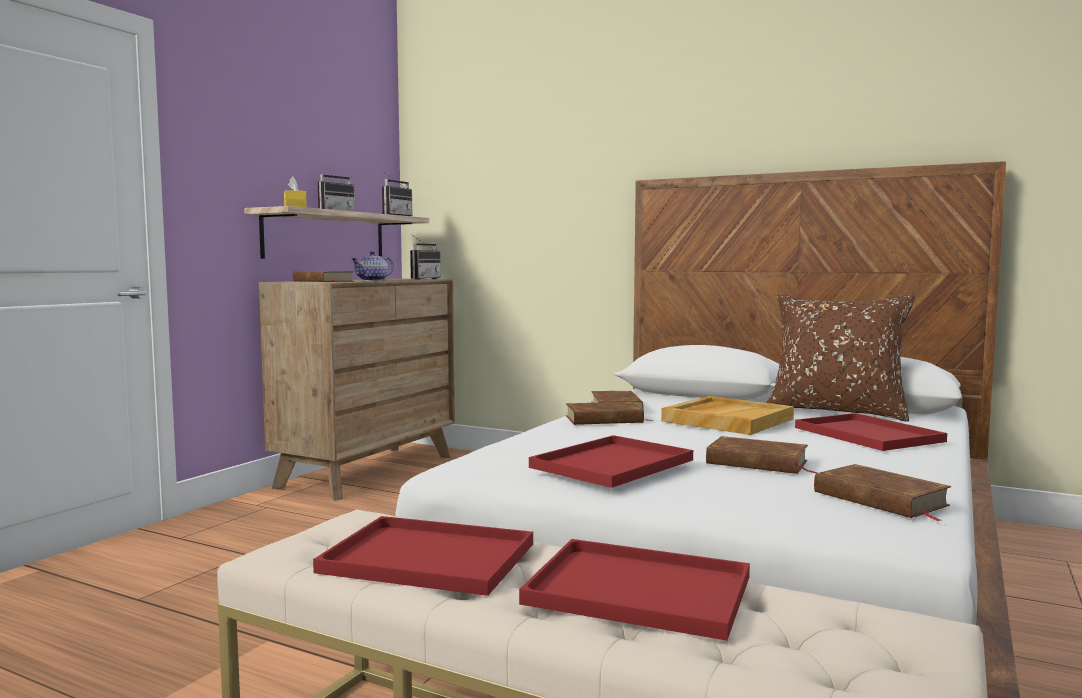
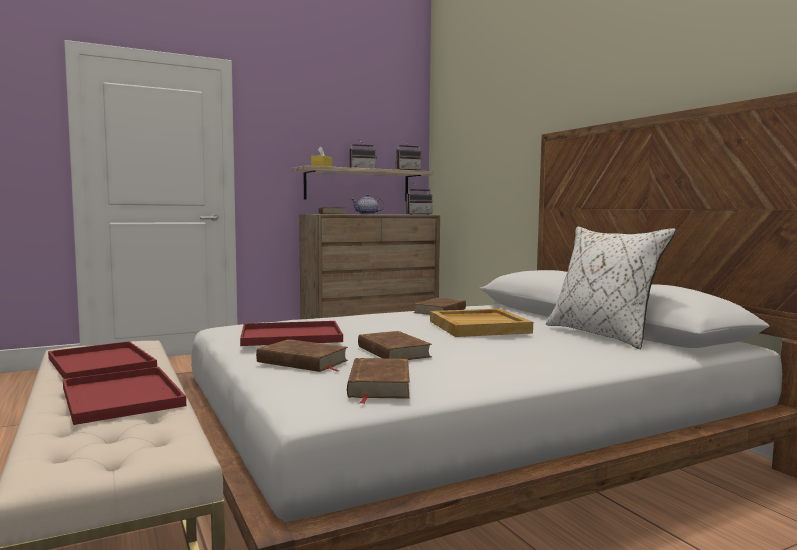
camera: 35 degrees right, 0 degrees up
brown book [566,402,653,425] -> brown book moved to [256,339,348,372]
brown pillow [766,294,915,422] -> white pillow [546,227,676,349]
red tray [795,413,947,451] -> none

